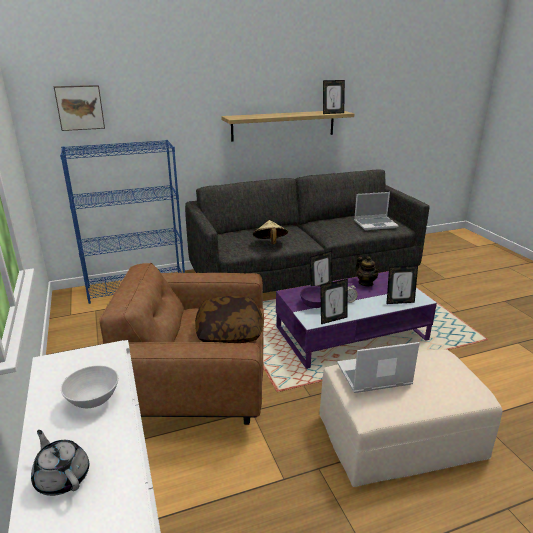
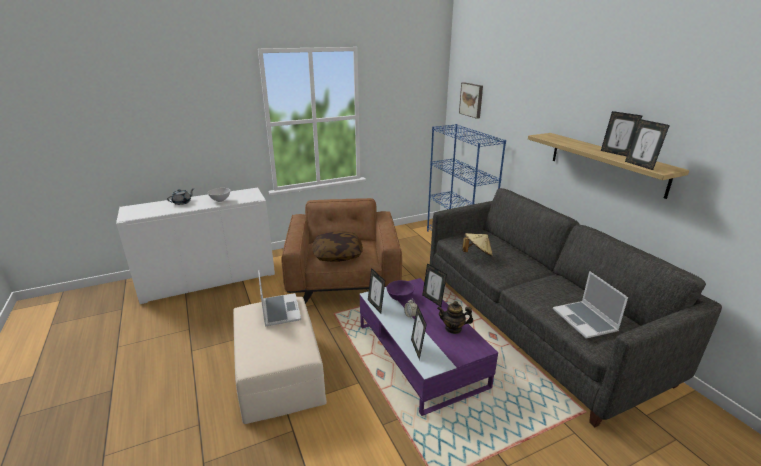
camera: 85 degrees right, 0 degrees up
teapot [355,256,380,287] -> teapot turned 45 degrees clockwise [437,301,473,334]
none -> picture frame [601,111,642,156]

